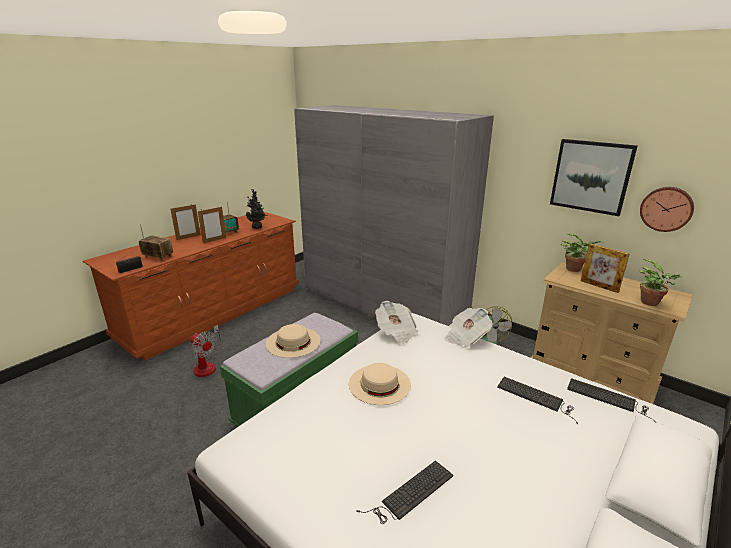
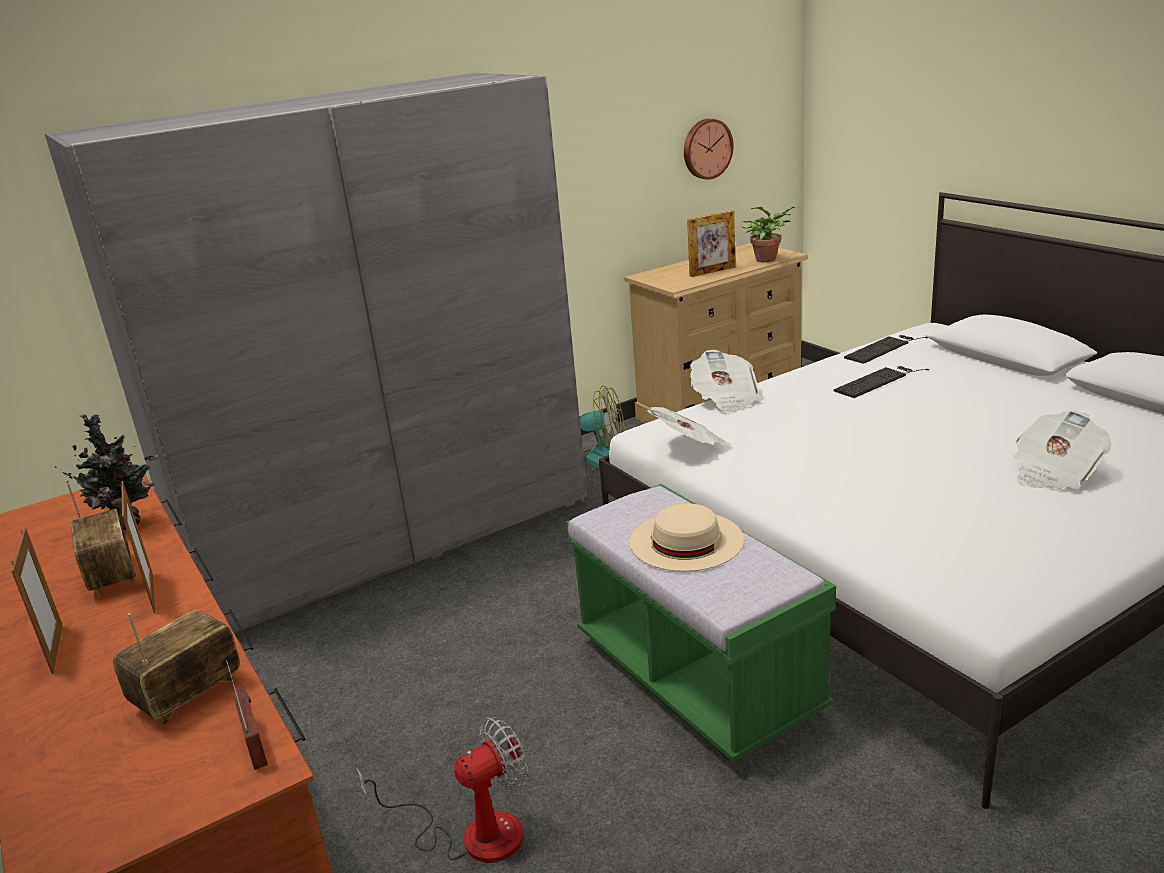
camera: 70 degrees left, 0 degrees up
beige hat [349,363,411,405] -> none
keyboard [357,461,453,524] -> newspaper [1014,411,1112,489]
picture [550,139,637,216] -> none
potted plant [561,234,604,272] -> none

